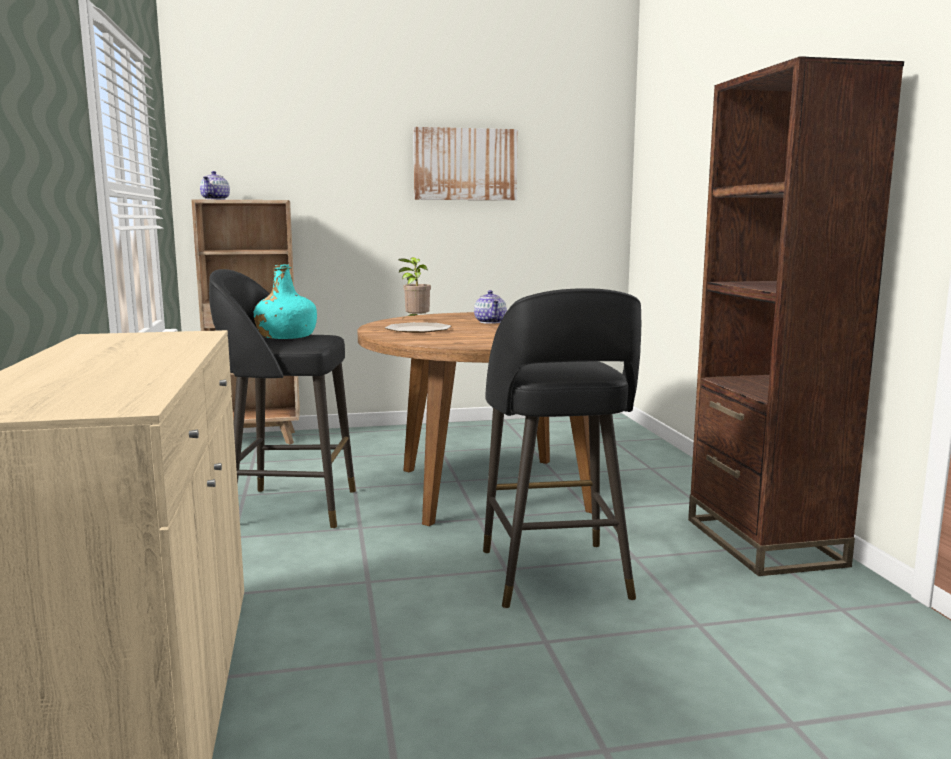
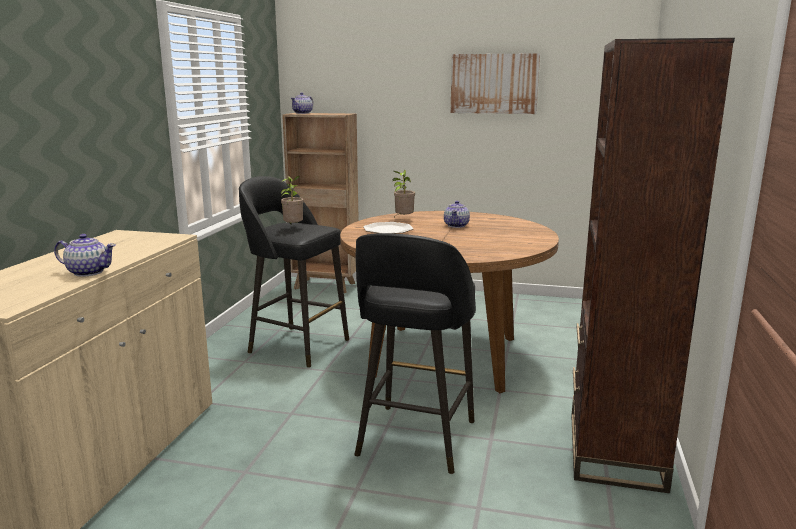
camera: 25 degrees right, 5 degrees up
turquoise bottle [253,264,317,339] -> potted plant [280,176,304,225]
none -> teapot [54,234,116,277]

